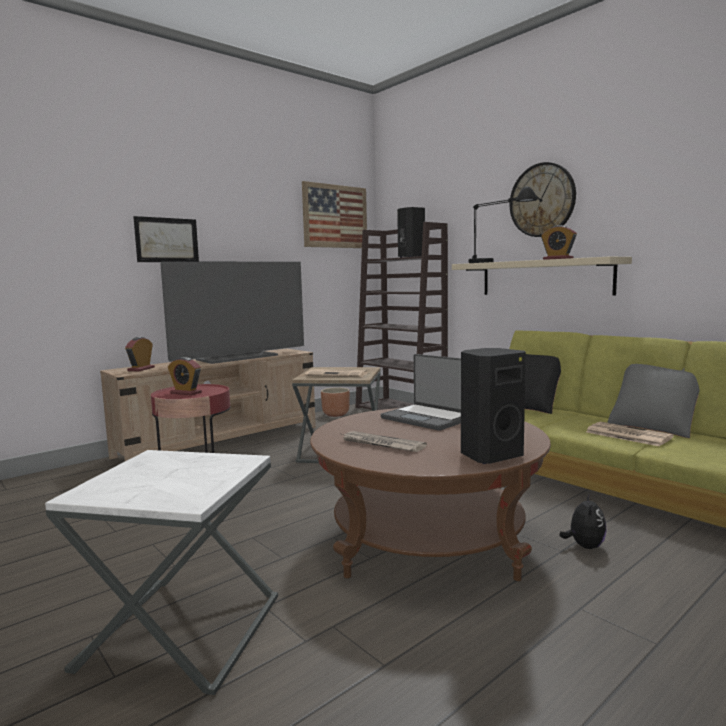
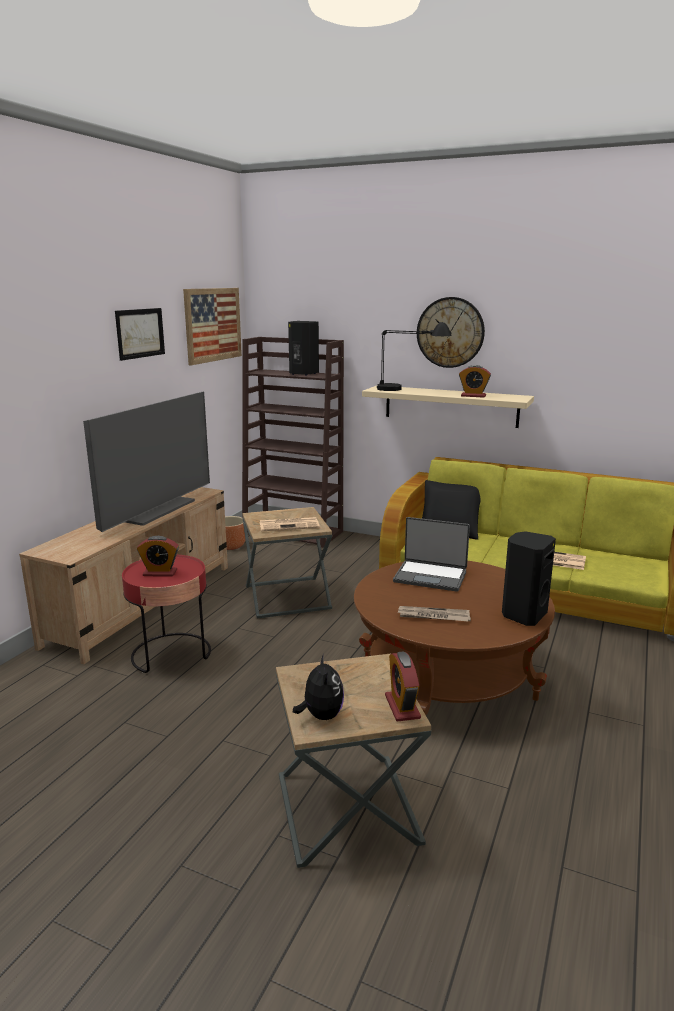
camera: 25 degrees left, 10 degrees up
white side table [45,450,278,695] -> brown side table [276,654,431,868]
alarm clock [125,337,155,371] -> alarm clock moved to [385,651,421,721]
picture [133,216,199,262] -> picture moved to [115,308,165,361]
plush toy [560,493,607,549] -> plush toy moved to [293,654,344,720]
grey pillow [607,364,699,438] -> none

